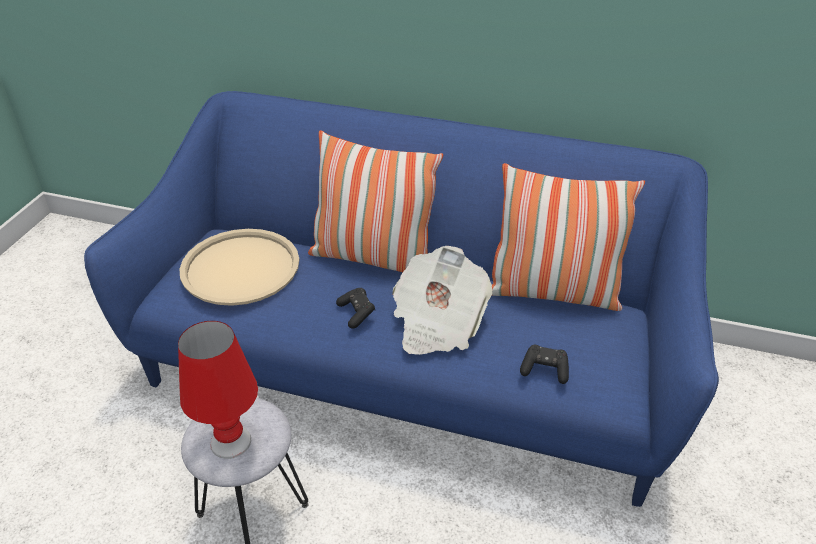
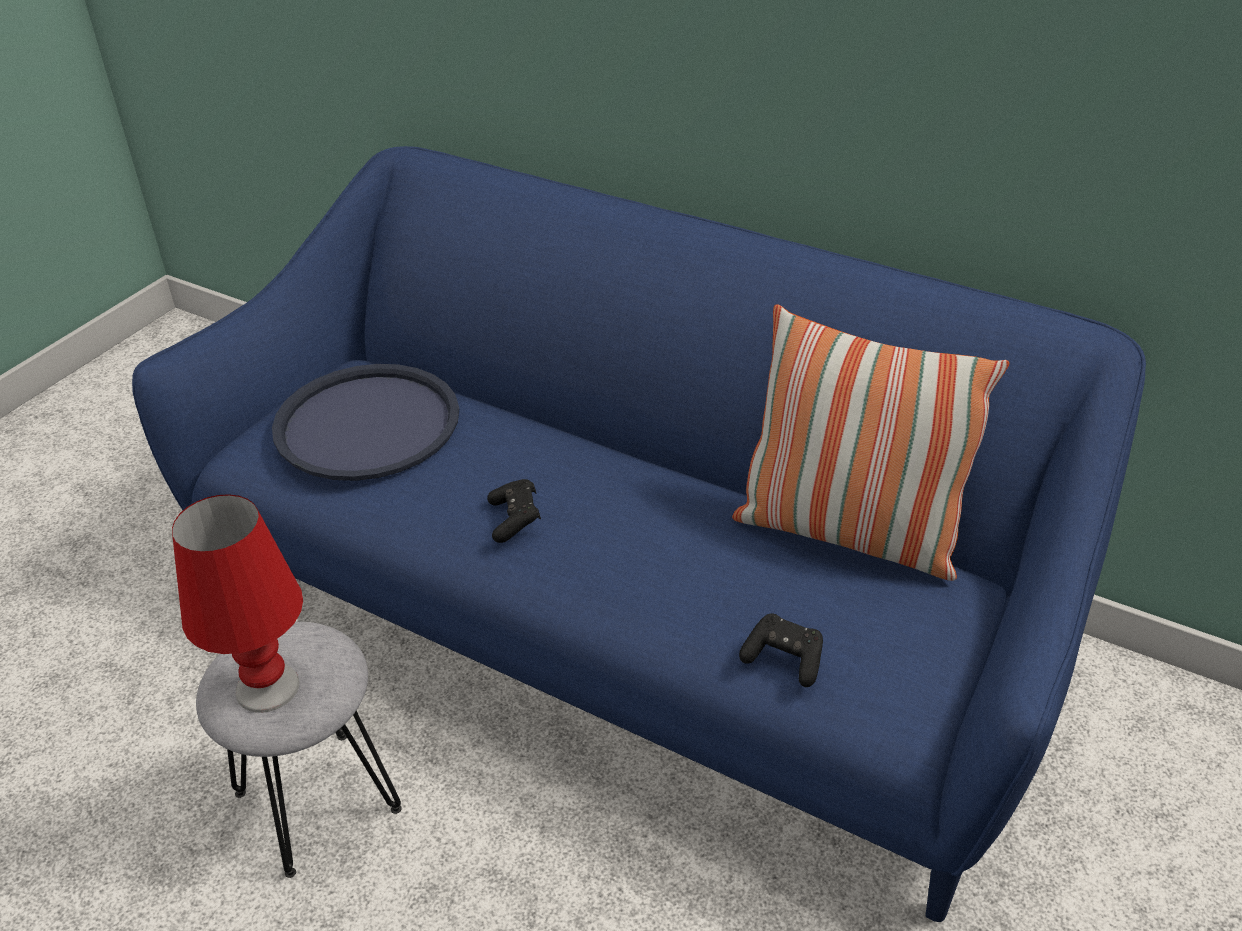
camera: 15 degrees right, 0 degrees up
beige tray [179,229,299,306] -> blue tray [272,364,459,481]
pillow [308,130,443,272] -> none
newspaper [392,246,492,355] -> none

